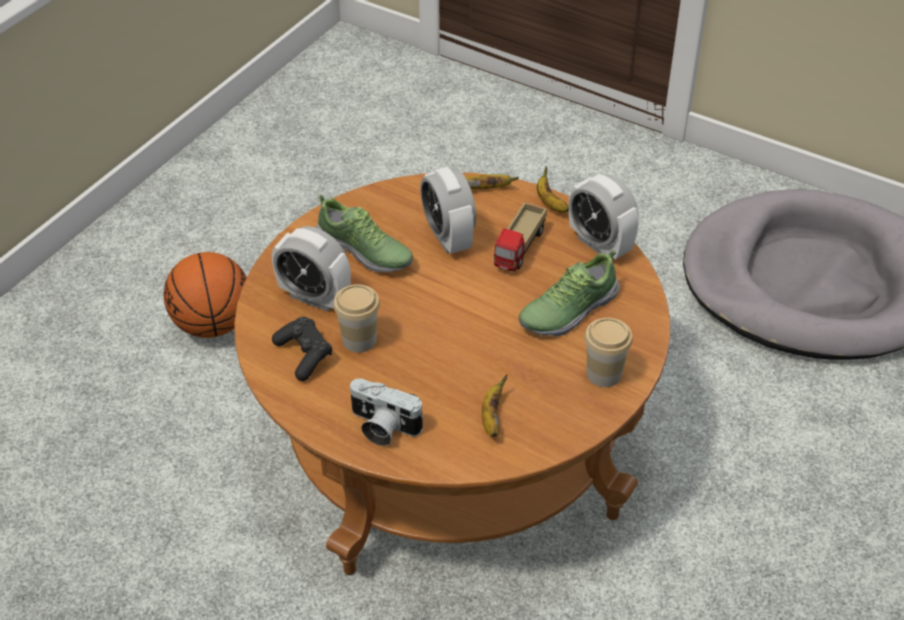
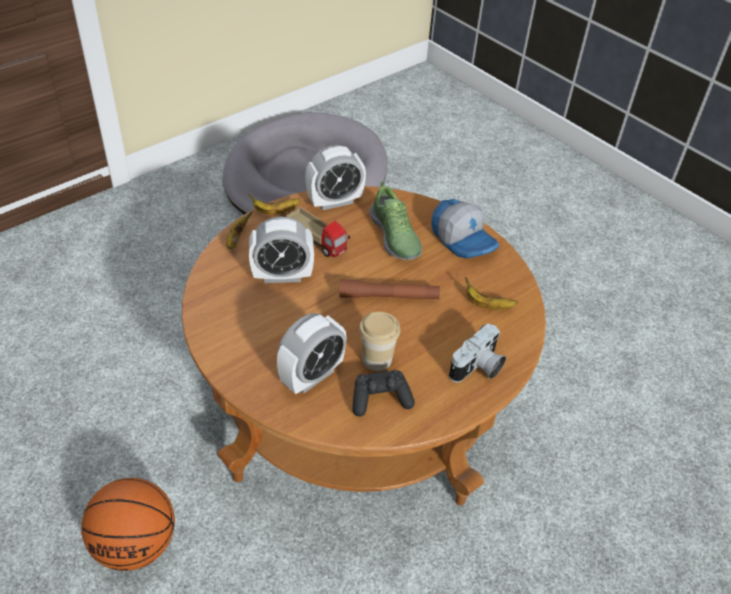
camera: 75 degrees left, 0 degrees up
shoe [316,195,413,273] -> none
cup [584,318,633,387] -> cap [432,199,499,259]
none -> brown flashlight [339,279,440,299]

